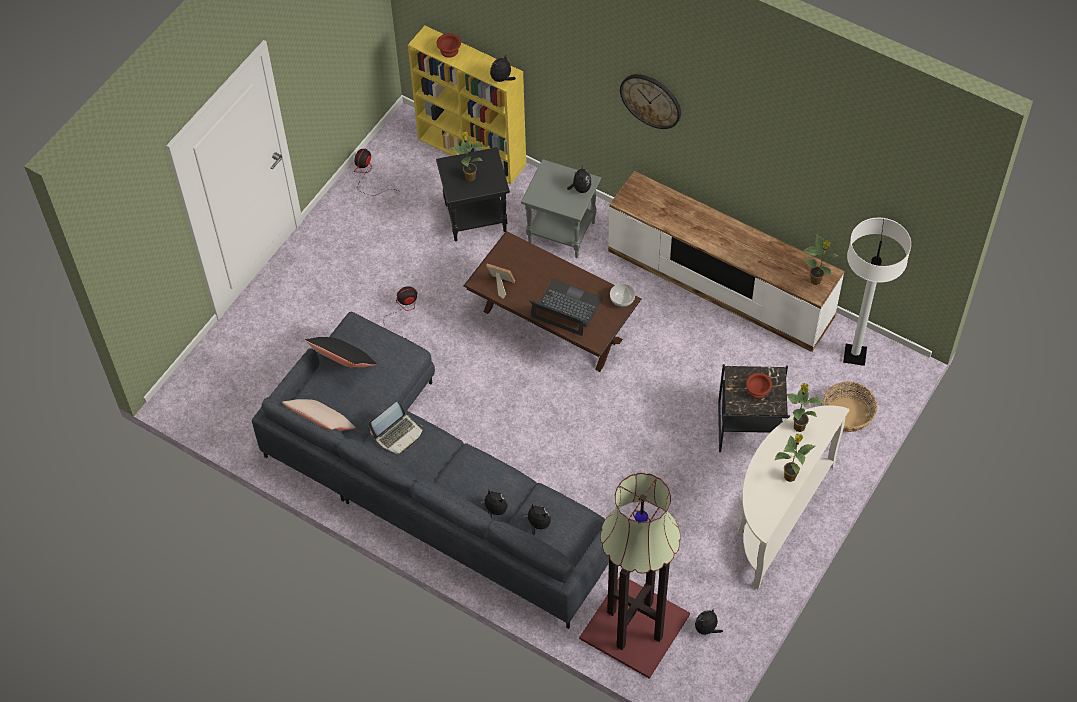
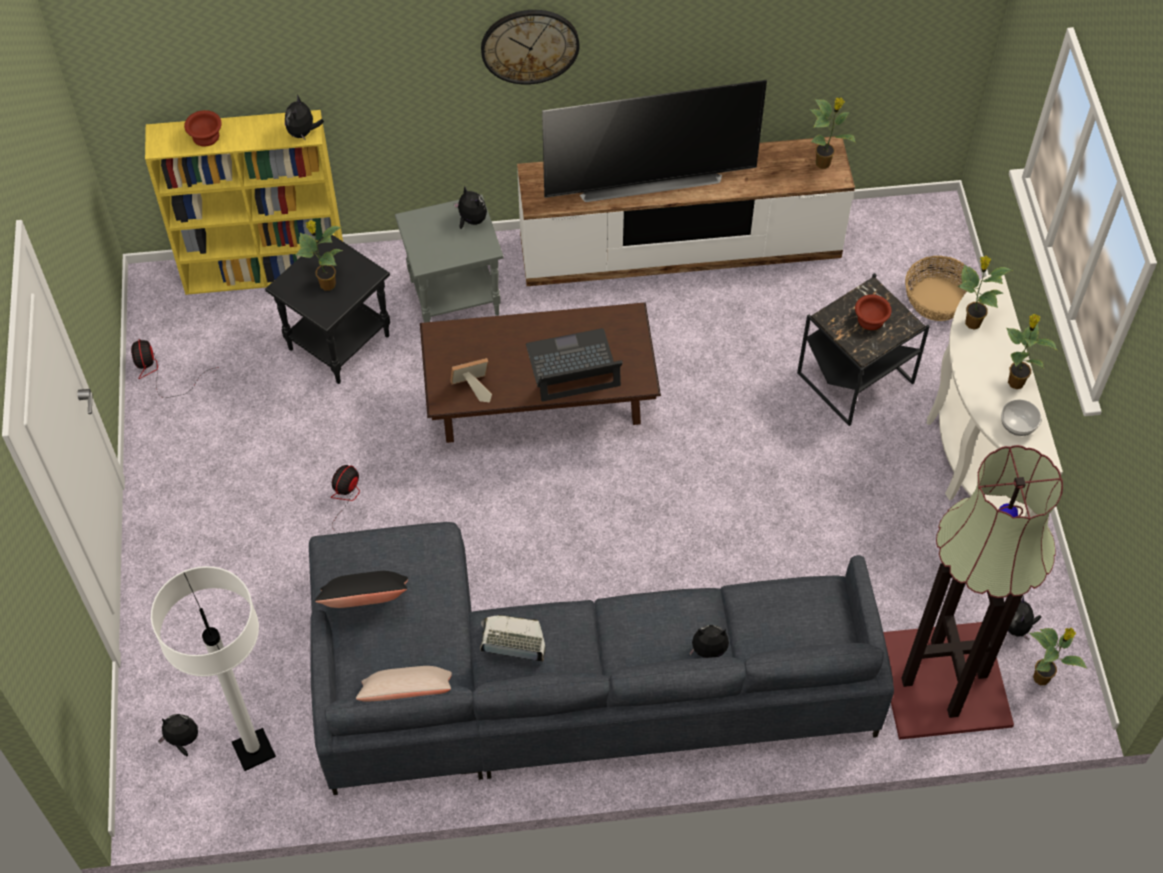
camera: 40 degrees left, 0 degrees up
laptop [368,402,423,455] -> laptop turned 90 degrees counterclockwise [480,616,546,662]
plush toy [523,504,551,535] -> plush toy moved to [158,714,198,756]
bowl [610,284,635,307] -> bowl moved to [1001,399,1041,436]
white floor lamp [843,218,911,366] -> white floor lamp moved to [151,566,276,771]
none -> television [542,80,767,202]
none -> potted plant [1029,628,1088,685]

